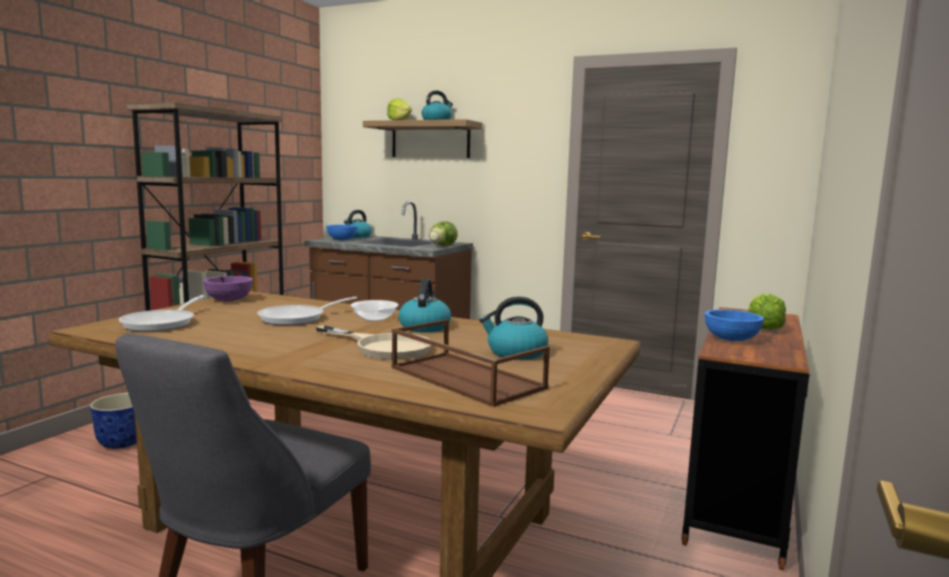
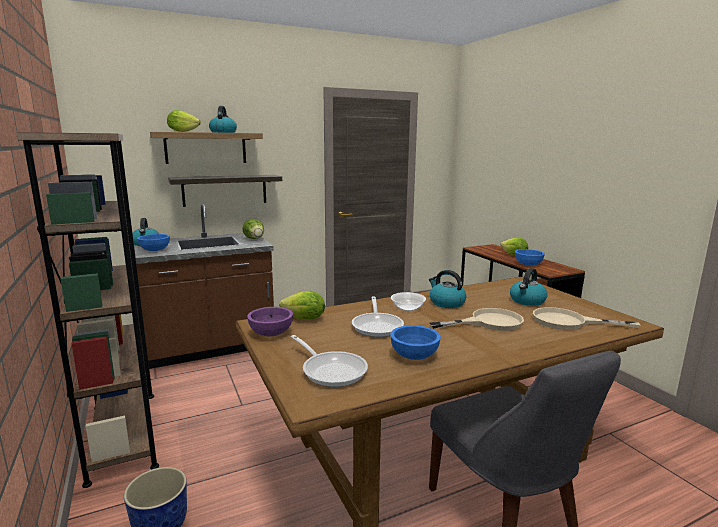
camera: 50 degrees left, 5 degrees up
brown tray [391,319,550,407] -> beige frying pan [533,307,640,330]
none -> shelf [168,175,282,207]
none -> lettuce [279,291,325,319]
none -> blue bowl [390,325,441,360]

